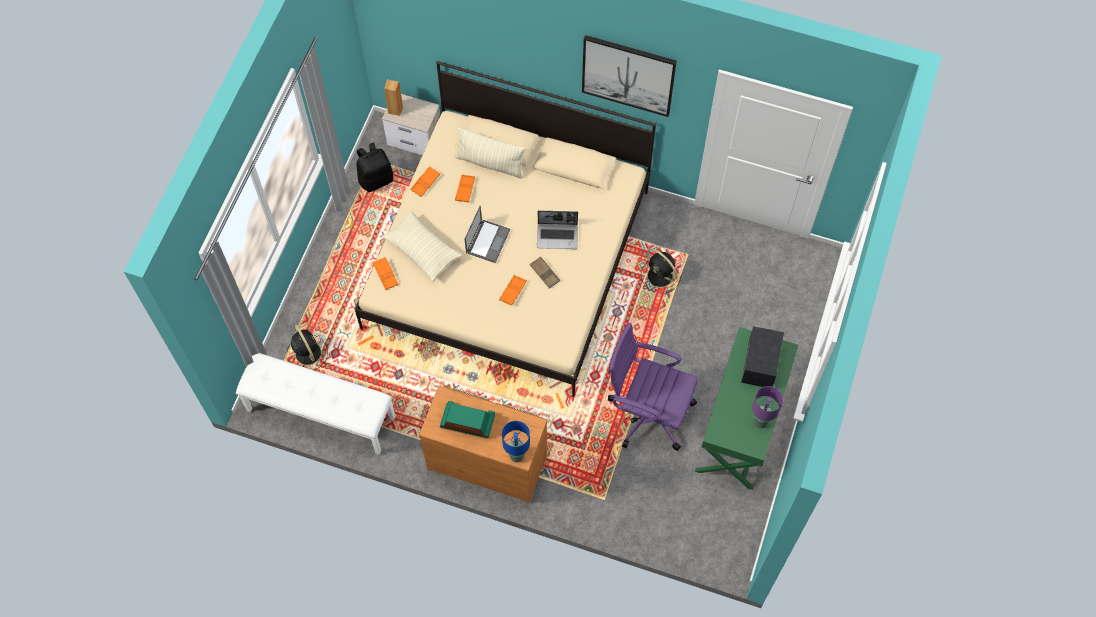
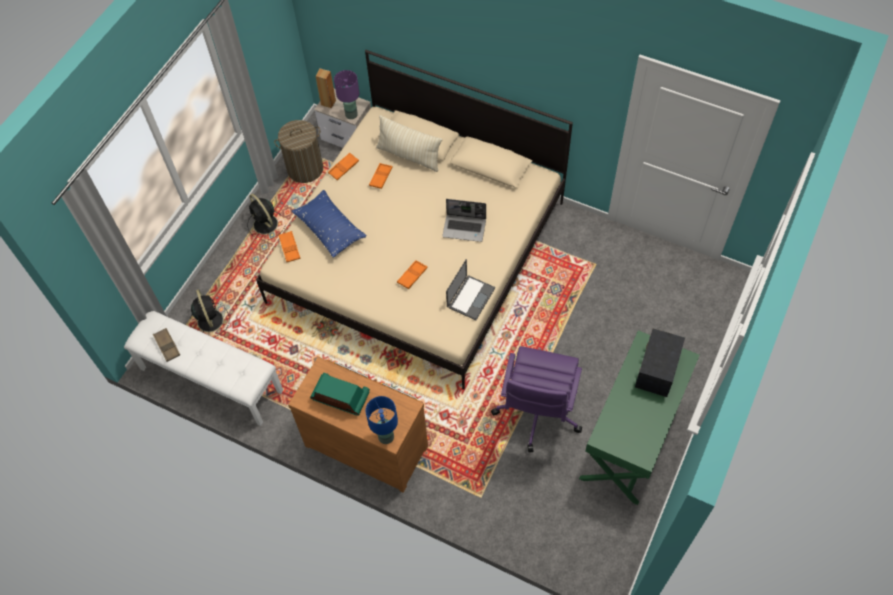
camera: 10 degrees right, 5 degrees down
black backpack [356,142,393,192] -> laundry basket [274,120,323,183]
beige pillow [382,211,462,281] -> blue pillow [292,190,367,258]
laptop [465,206,510,263] -> laptop moved to [446,259,495,320]
brown tray [530,256,560,289] -> brown tray moved to [153,328,180,362]
picture [582,35,677,117] -> none
purple office chair [608,323,698,451] -> purple office chair turned 105 degrees counterclockwise [491,346,582,453]
black fan [641,249,681,294] -> black fan moved to [247,194,285,240]
purple table lamp [752,386,783,428] -> purple table lamp moved to [334,70,360,119]

